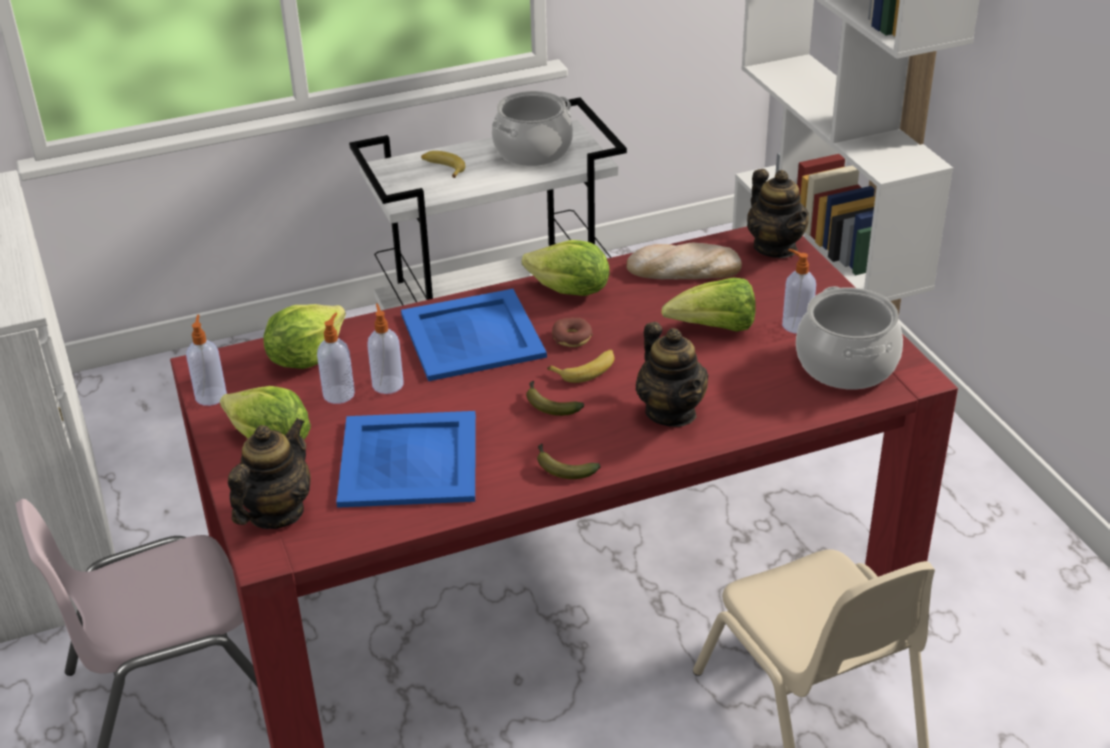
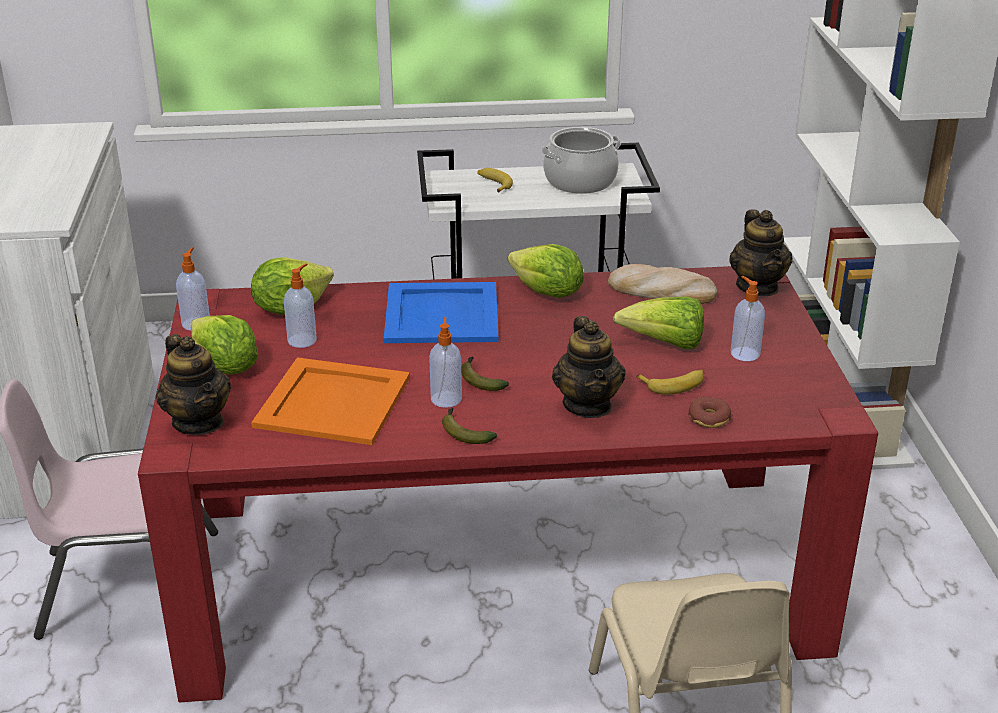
camera: 15 degrees right, 5 degrees down
teapot [228,418,311,529] -> teapot turned 105 degrees clockwise [156,334,231,435]
blue tray [336,411,476,508] -> orange tray [251,357,410,445]
soap dispenser [367,303,404,394] -> soap dispenser moved to [429,317,462,408]
banana [547,349,614,383] -> banana moved to [636,370,704,395]
donut [552,318,593,347] -> donut moved to [688,397,731,428]
cooking pot [796,286,903,390] -> none

